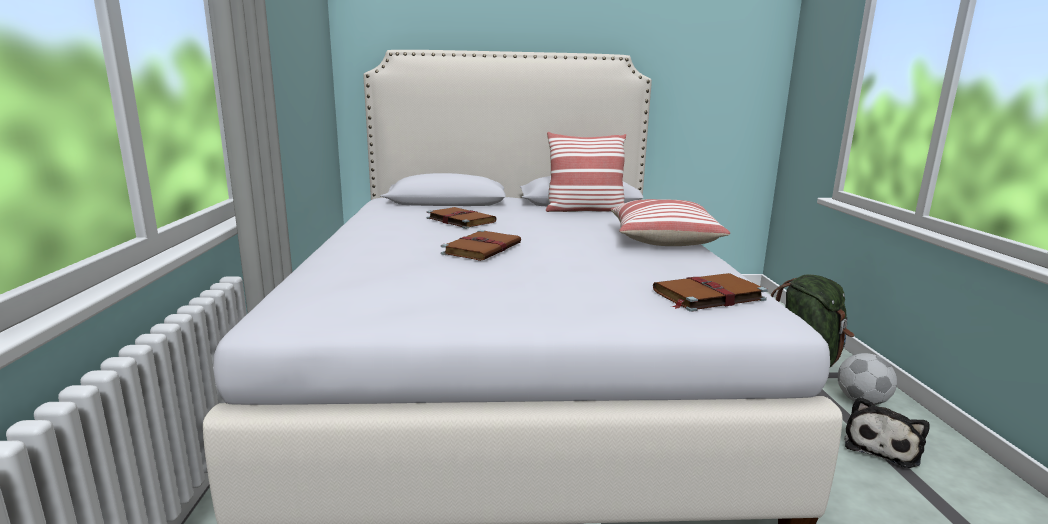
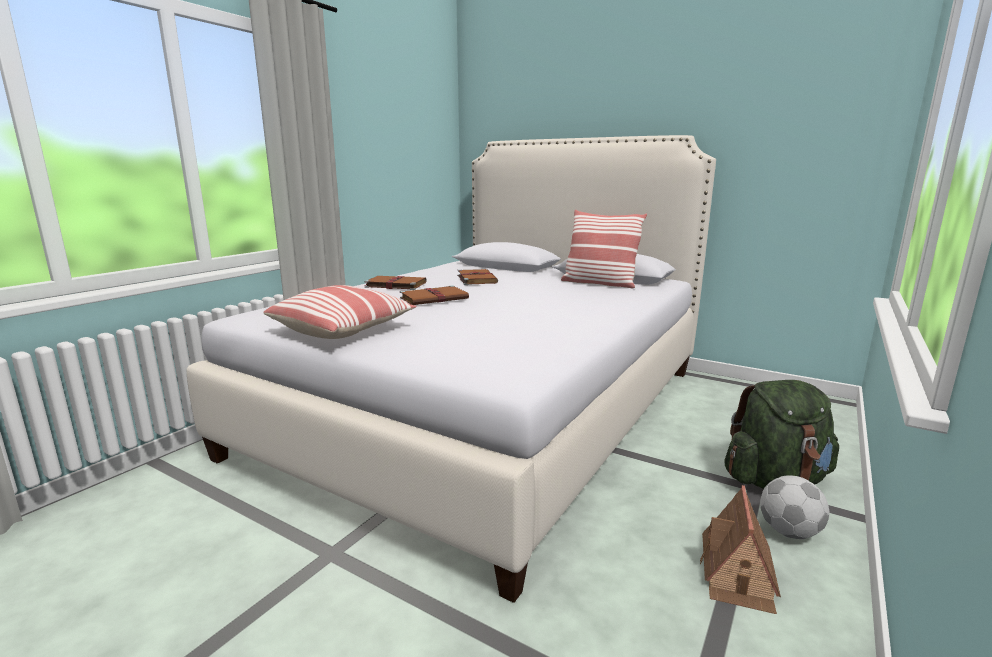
camera: 35 degrees right, 0 degrees up
pillow [611,199,730,246] -> pillow moved to [263,285,416,339]
brown book [653,273,768,312] -> brown book moved to [365,276,426,290]
plush toy [844,397,930,468] -> toy house [700,485,781,614]

